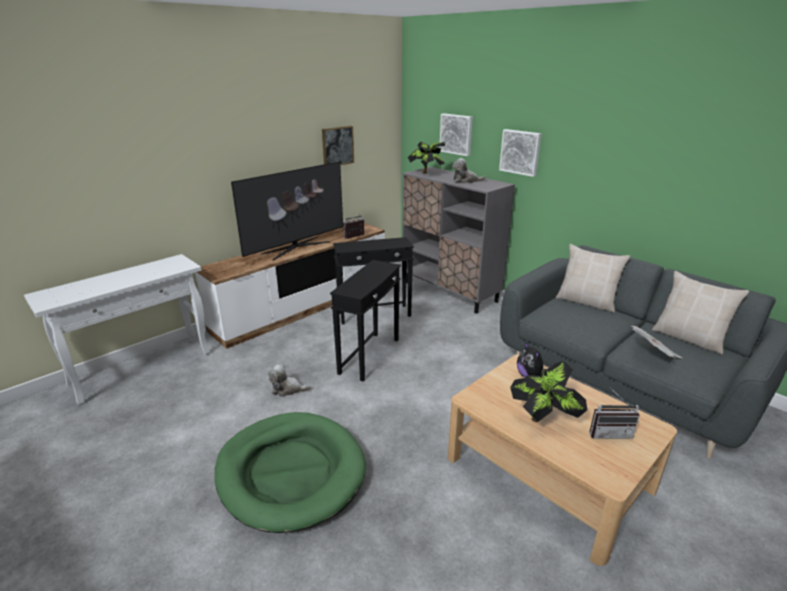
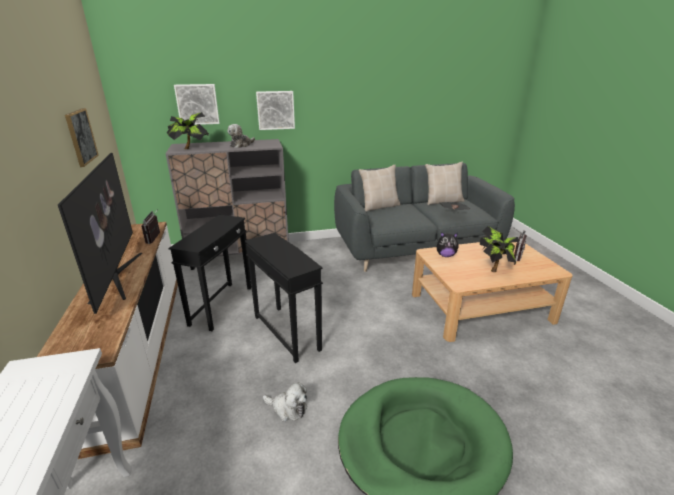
camera: 60 degrees left, 0 degrees up
plush toy [268,364,311,397] -> plush toy turned 105 degrees counterclockwise [263,382,307,422]

